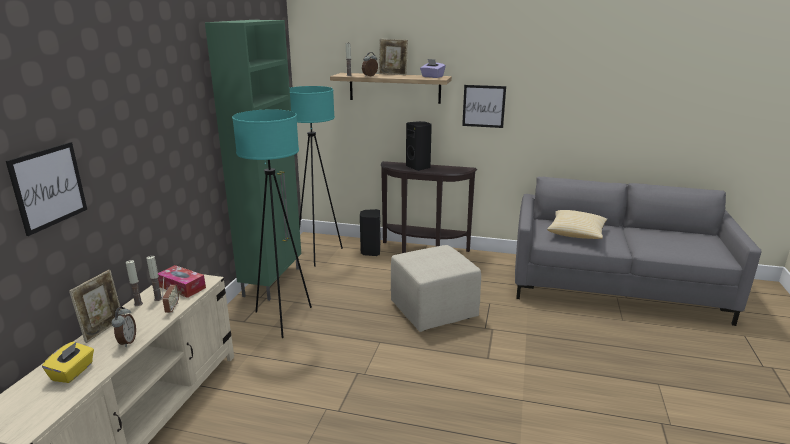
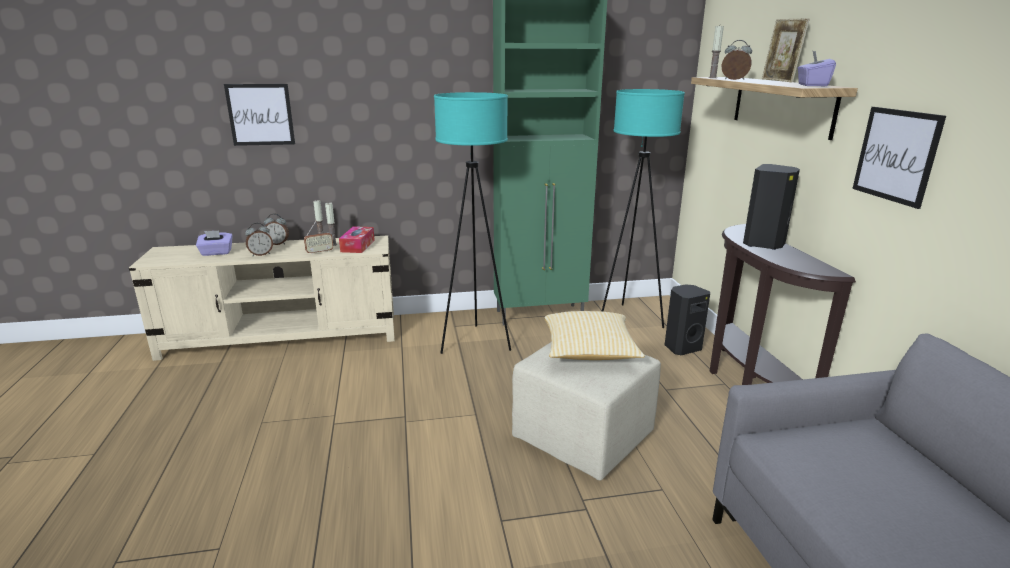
camera: 65 degrees right, 0 degrees up
yellow tissue box [42,341,94,383] -> purple tissue box [196,230,233,256]
picture frame [69,270,123,343] -> alarm clock [264,213,289,245]
pillow [547,210,607,239] -> pillow moved to [544,311,645,360]

